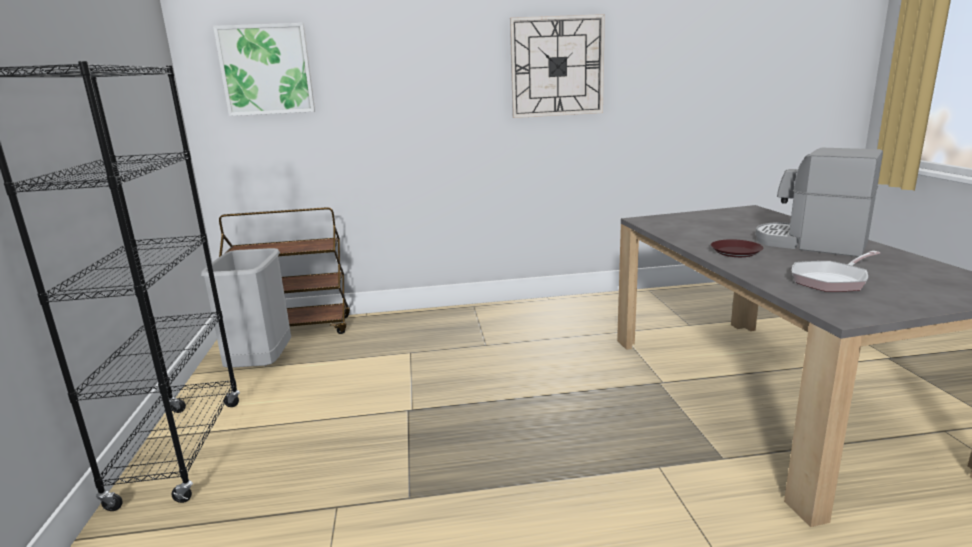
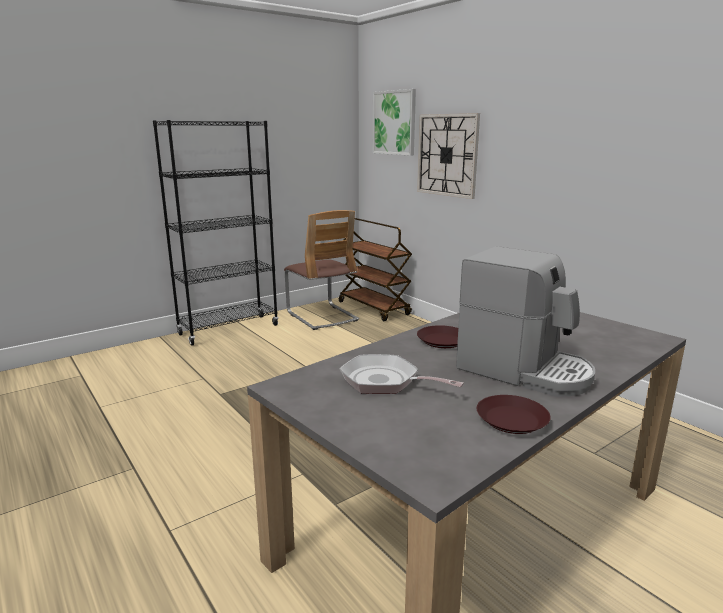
camera: 60 degrees right, 0 degrees up
grey trash can [201,248,291,368] -> chair [284,210,359,330]
wall clock [510,14,605,118] -> wall clock moved to [417,113,480,199]
coffee machine [756,148,883,257] -> coffee machine turned 120 degrees clockwise [456,246,595,397]
none -> brown plate [477,395,551,434]

